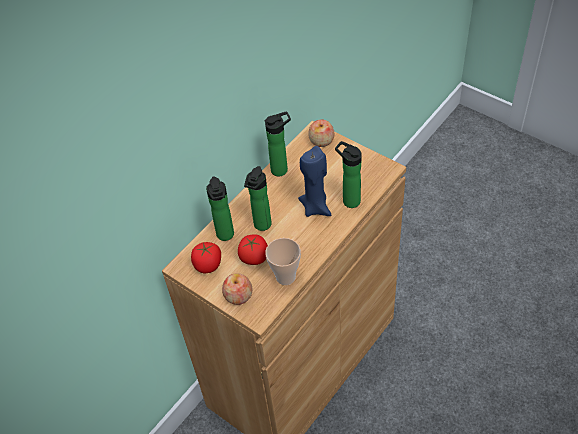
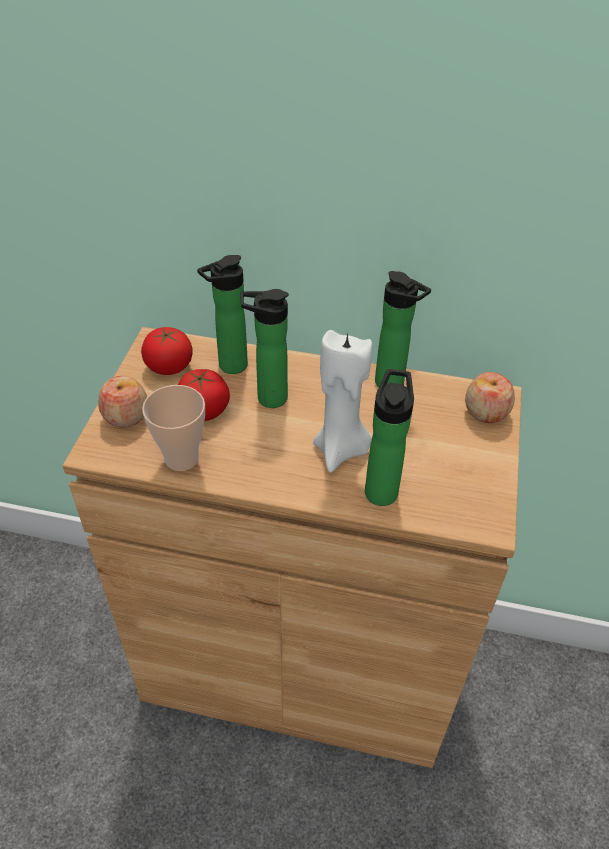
camera: 60 degrees right, 5 degrees down
blue candle [298,146,331,217] -> white candle [313,330,372,472]

